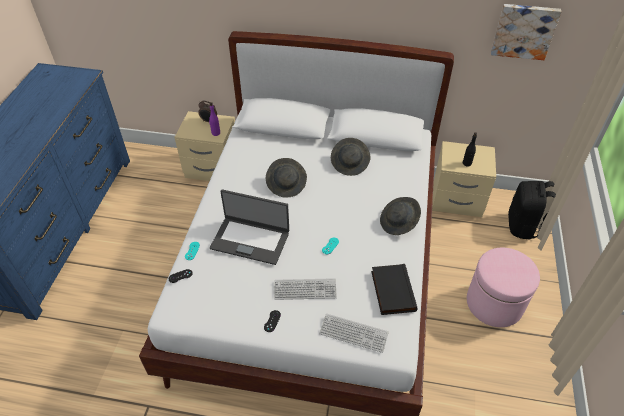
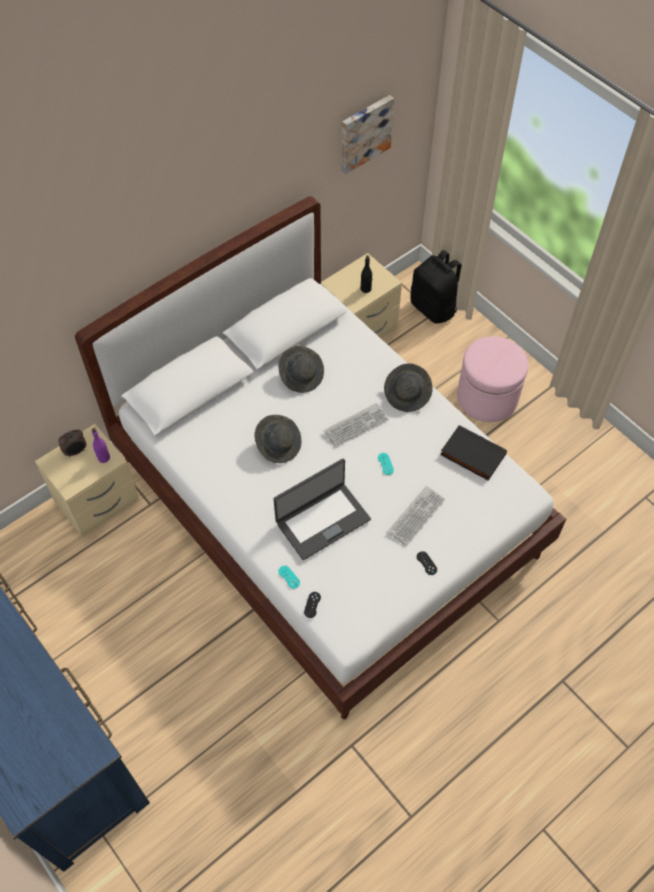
camera: 50 degrees left, 10 degrees up
keyboard [319,314,389,353] -> keyboard moved to [323,403,389,448]

